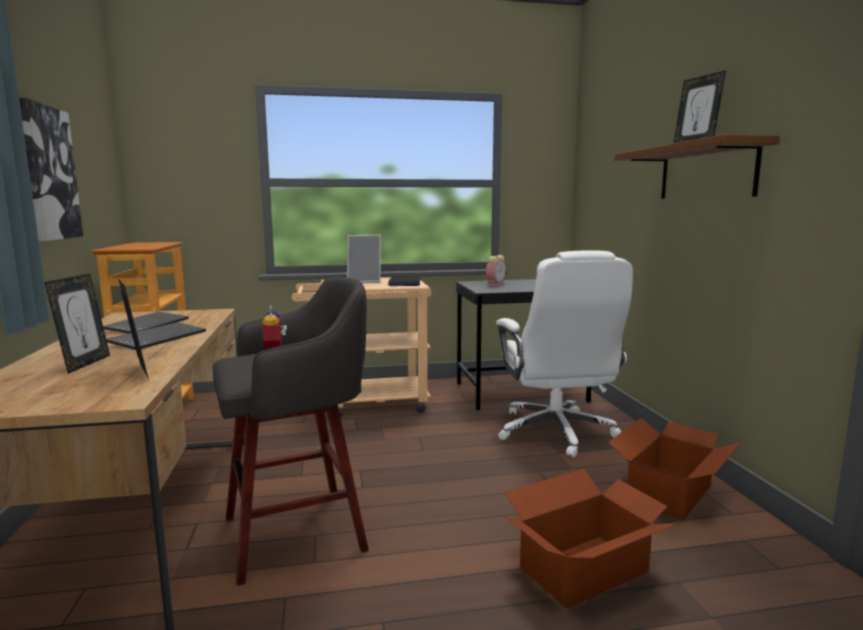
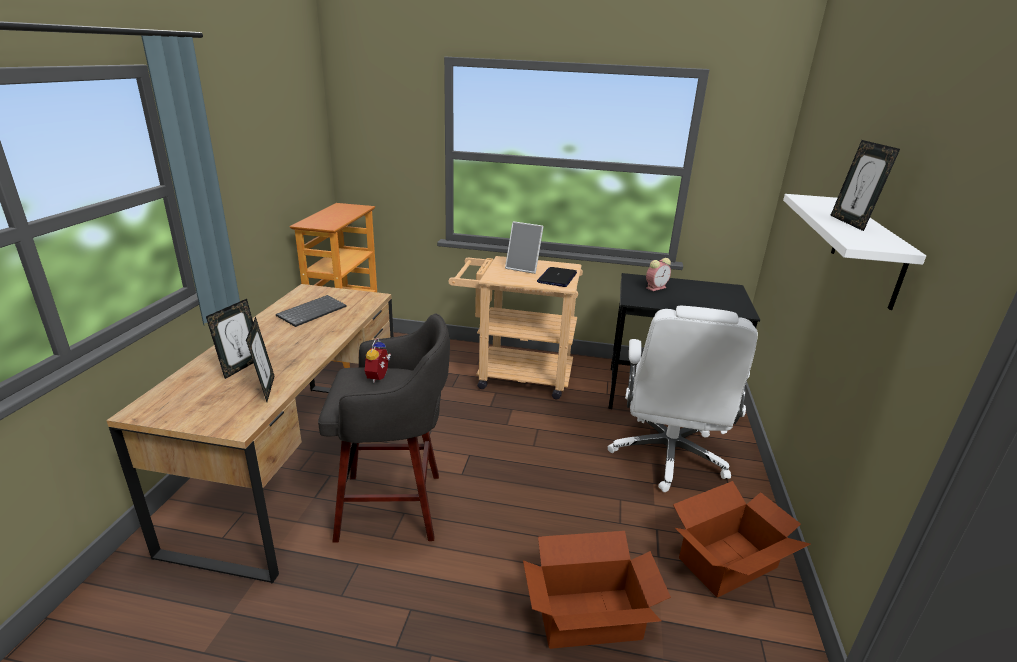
camera: 20 degrees right, 15 degrees up
picture [19,98,83,241] -> none
keyboard [106,322,206,350] -> none
brown shelf [614,134,780,199] -> white shelf [783,194,926,310]

